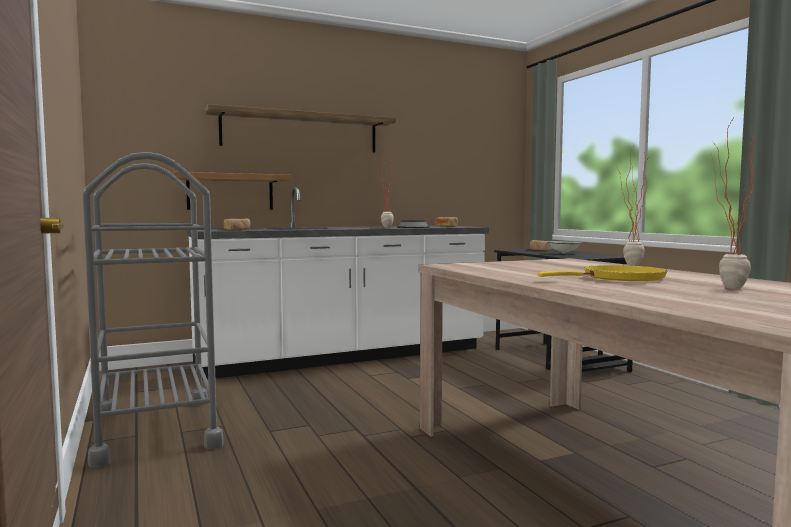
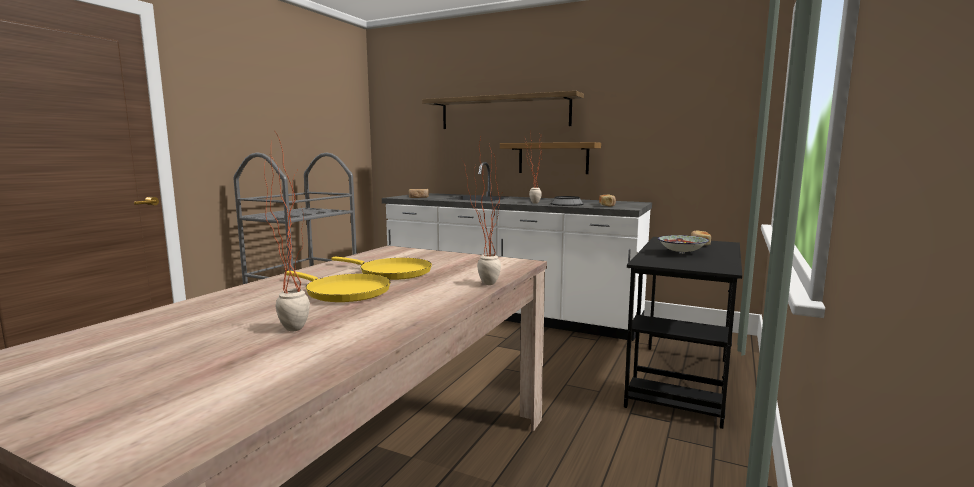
camera: 50 degrees right, 5 degrees up
shelf [172,172,291,210] -> shelf moved to [500,142,601,174]
none -> yellow frying pan [331,257,432,280]

